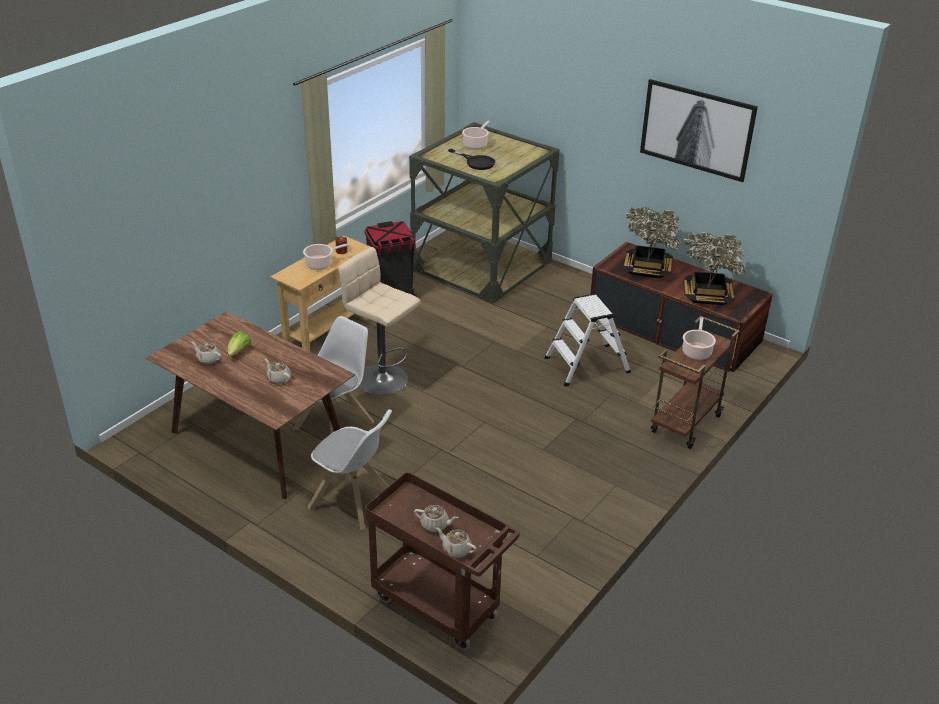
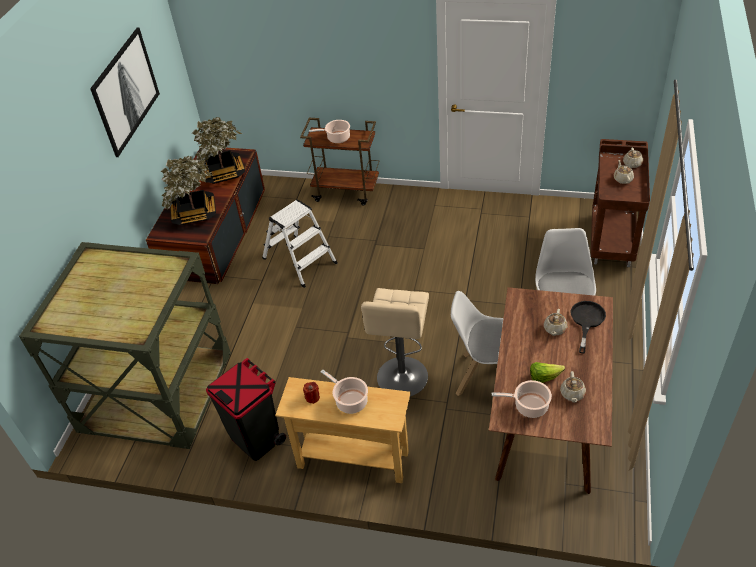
camera: 110 degrees left, 10 degrees up
black frying pan [448,149,495,170] -> black frying pan moved to [571,301,606,353]
cooking pot [462,121,490,149] -> cooking pot moved to [492,380,552,418]

